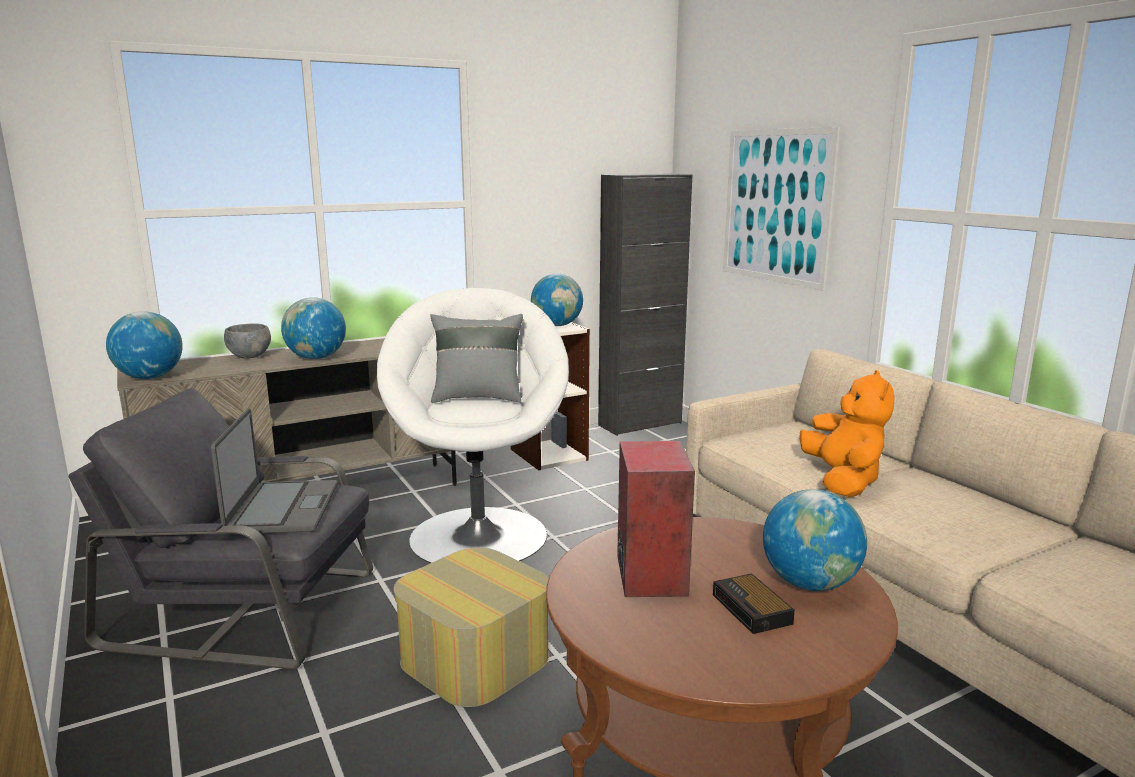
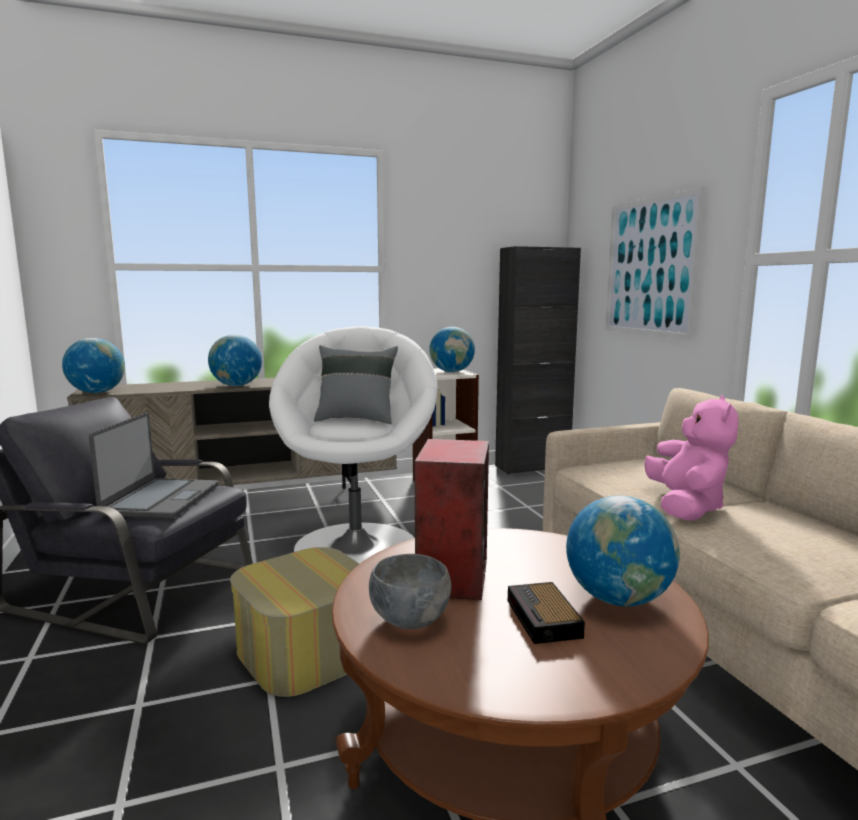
camera: 10 degrees right, 5 degrees down
grey bowl [224,323,271,359] -> grey bowl moved to [369,554,451,629]
orange plush toy [799,370,894,497] -> pink plush toy [644,395,739,521]

